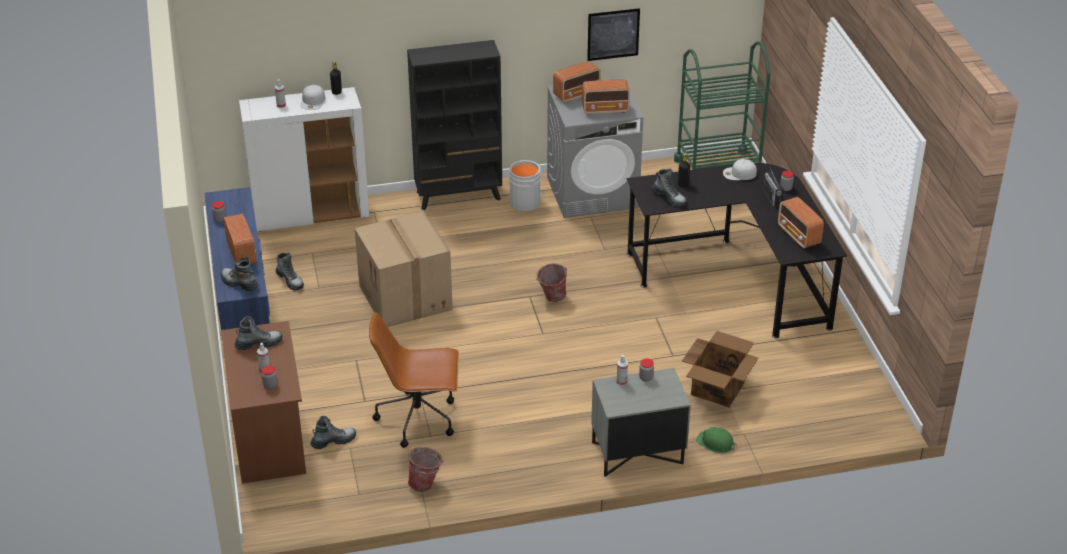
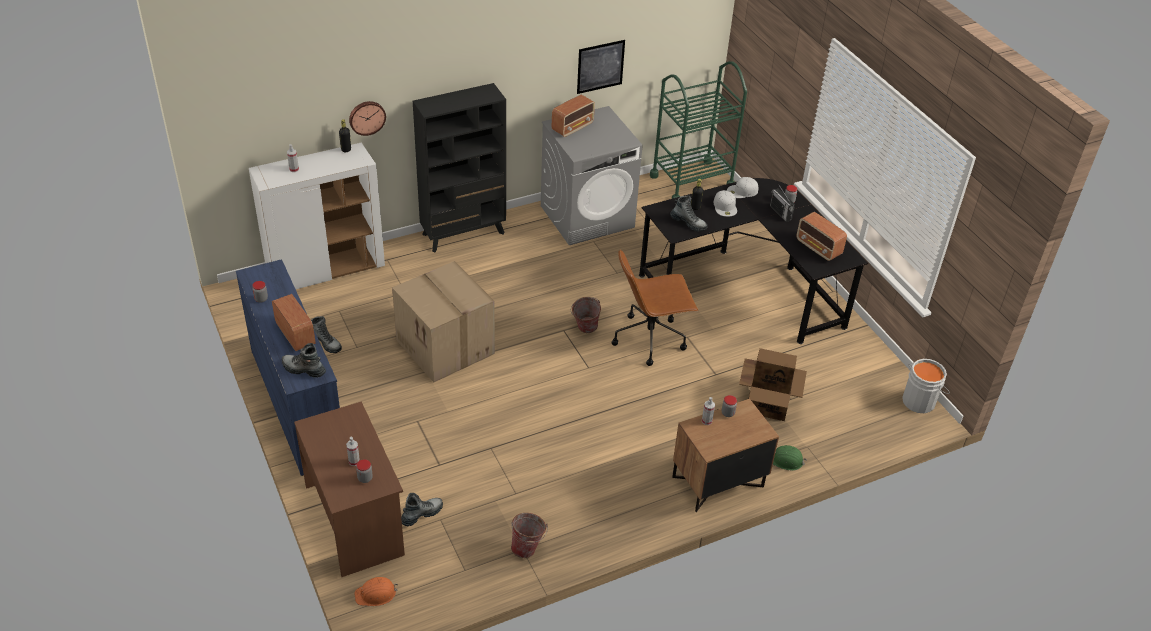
camera: 15 degrees left, 5 degrees up
boot [234,316,283,350] -> none
white cap [300,85,325,110] -> white cap moved to [714,190,737,217]
brown office chair [369,312,459,448] -> brown office chair moved to [612,249,698,366]
grey bucket [509,160,545,211] -> grey bucket moved to [902,359,950,413]
radio [582,79,630,115] -> none
grey nightstand [591,368,691,477] -> brown nightstand [672,399,779,512]
none -> wall clock [349,101,386,136]
none -> orange hard hat [354,577,398,606]

